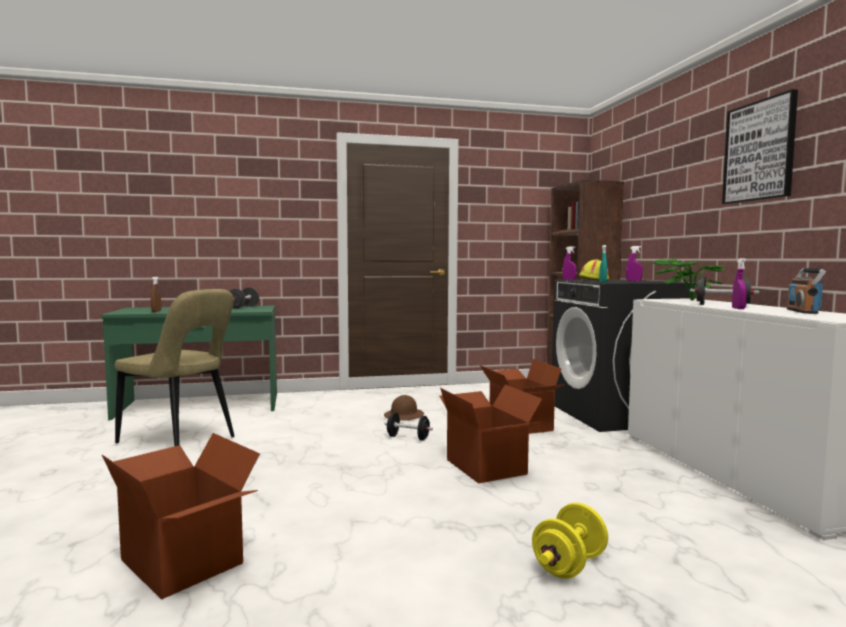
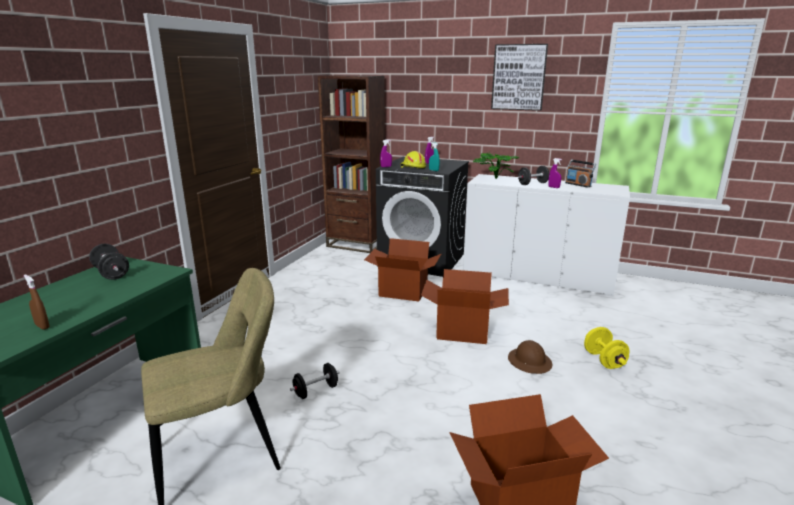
camera: 55 degrees left, 15 degrees up
brown hard hat [384,395,424,421] -> brown hard hat moved to [508,340,552,374]
black dumbbell [384,412,433,441] -> black dumbbell moved to [290,363,340,399]

